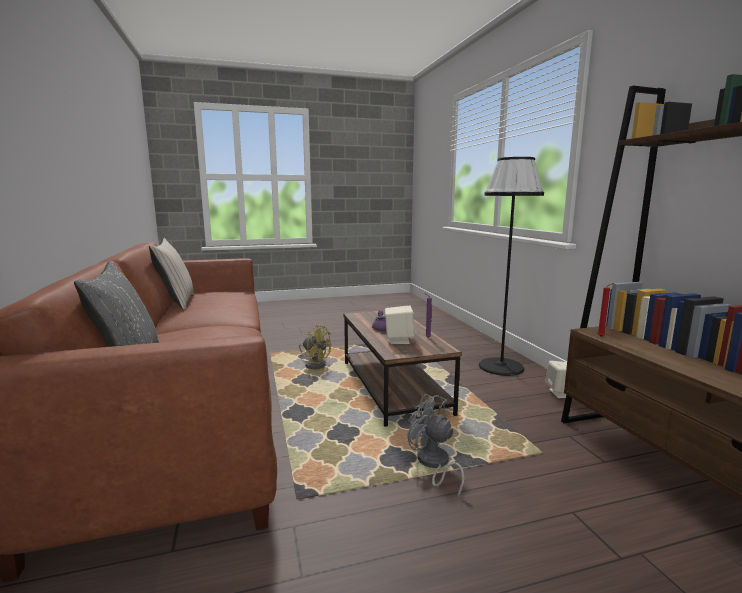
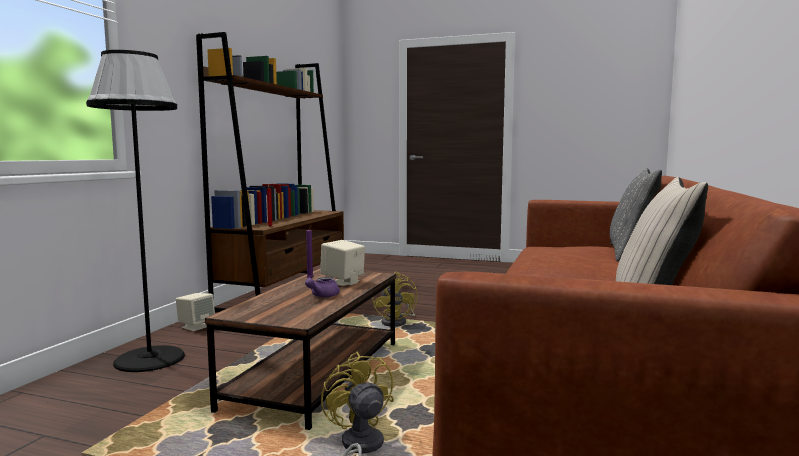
camera: 145 degrees left, 5 degrees down
grey fan [407,394,464,496] -> yellow fan [372,272,418,327]

